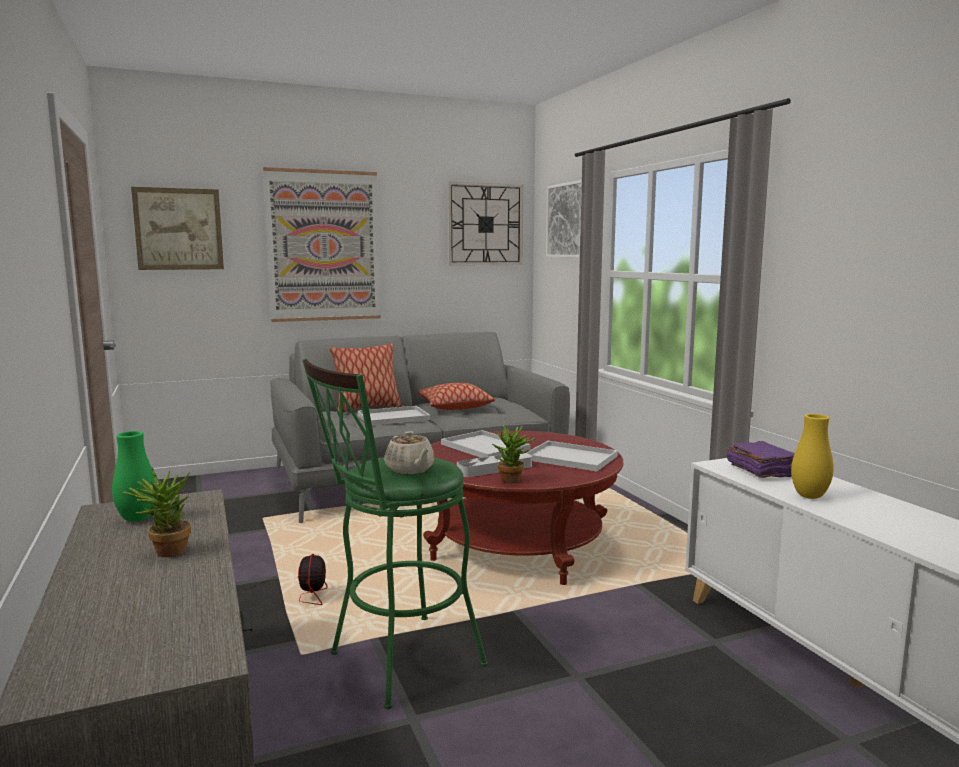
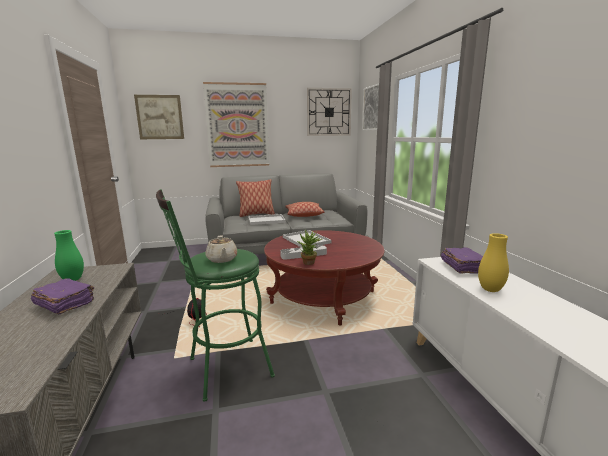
camera: 10 degrees right, 5 degrees up
potted plant [121,468,191,557] -> purple book [31,278,94,314]
white tray [527,441,618,471] -> none

